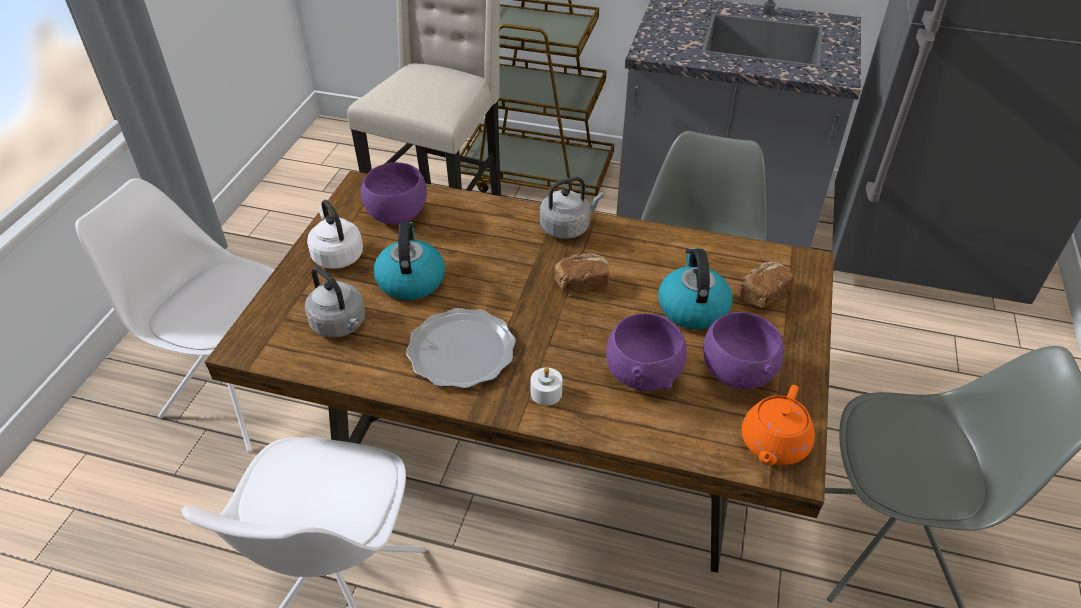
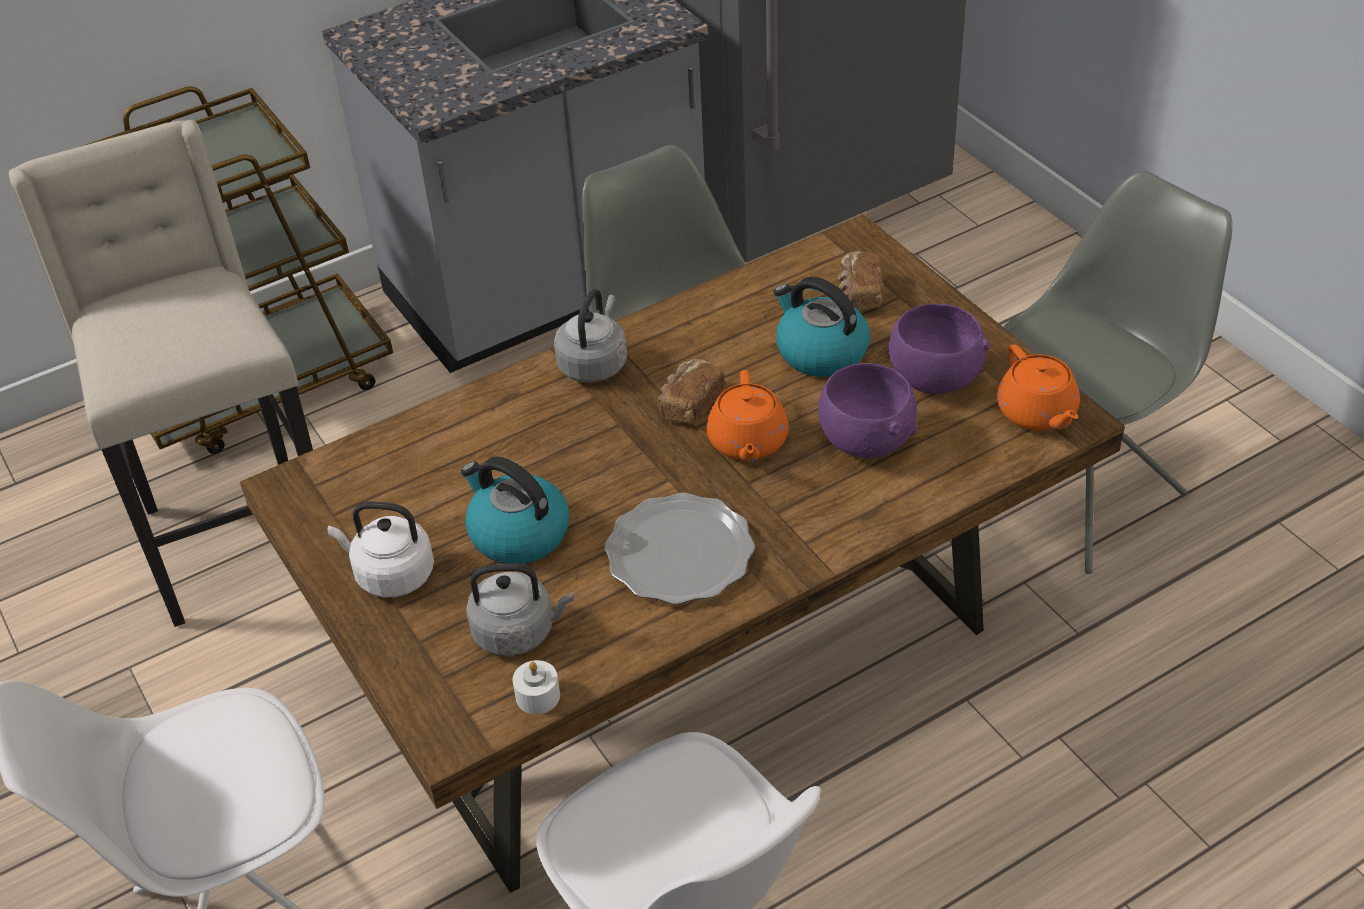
camera: 45 degrees left, 0 degrees up
purple bowl [361,162,427,225] -> none
white candle [530,367,563,406] -> white candle moved to [512,660,560,714]
none -> orange teapot [707,370,789,461]

